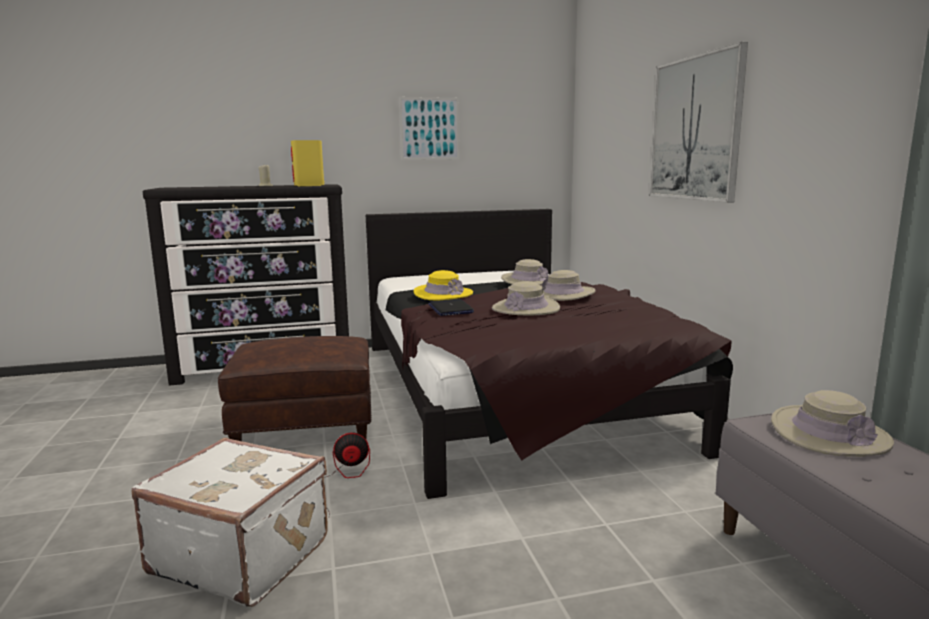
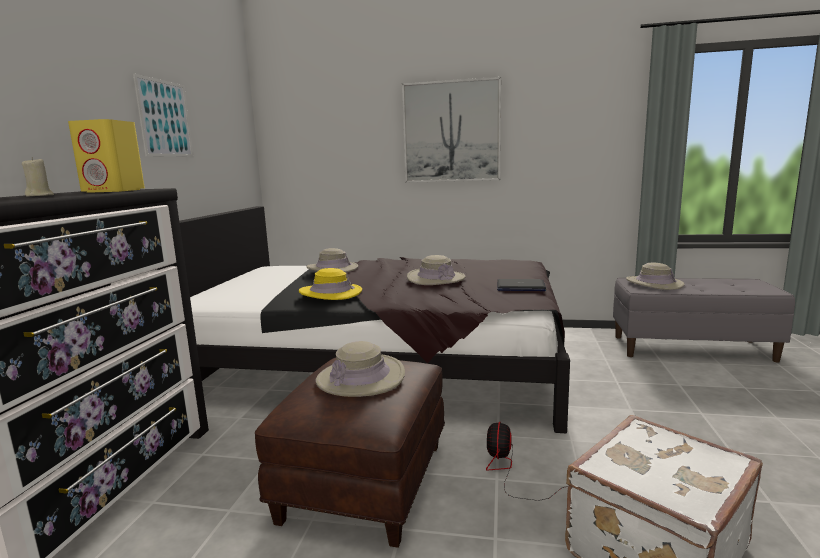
camera: 65 degrees left, 0 degrees up
laptop [428,299,474,316] -> laptop moved to [497,279,546,291]
beige hat [542,270,595,301] -> beige hat moved to [316,341,405,397]

